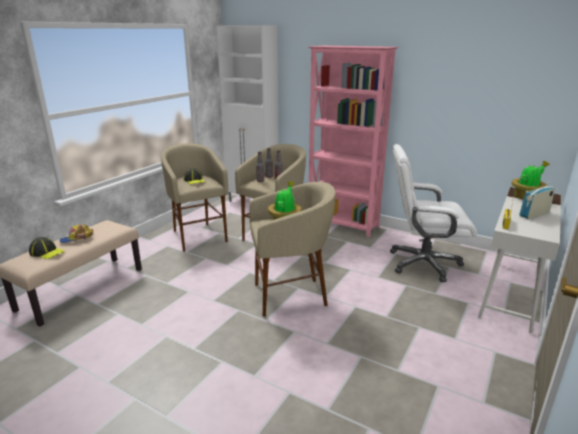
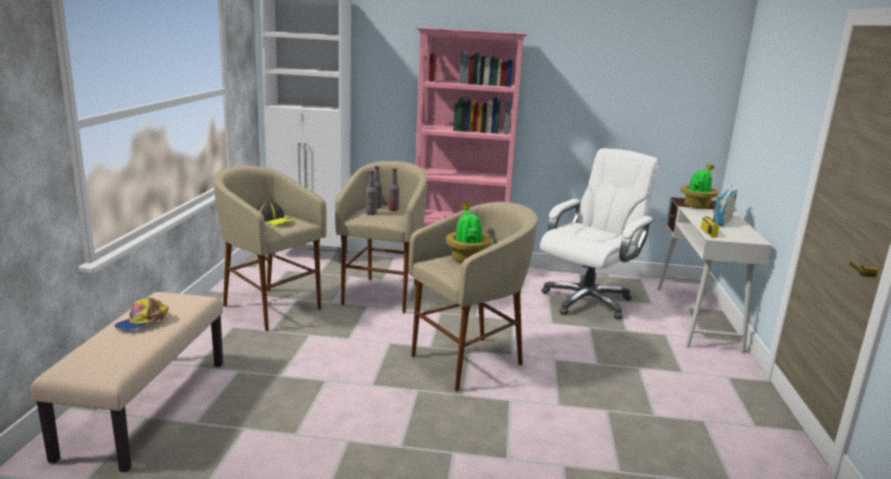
camera: 25 degrees left, 5 degrees down
cap [29,237,65,259] -> none
white office chair [390,144,477,282] -> white office chair turned 150 degrees clockwise [540,148,659,319]

